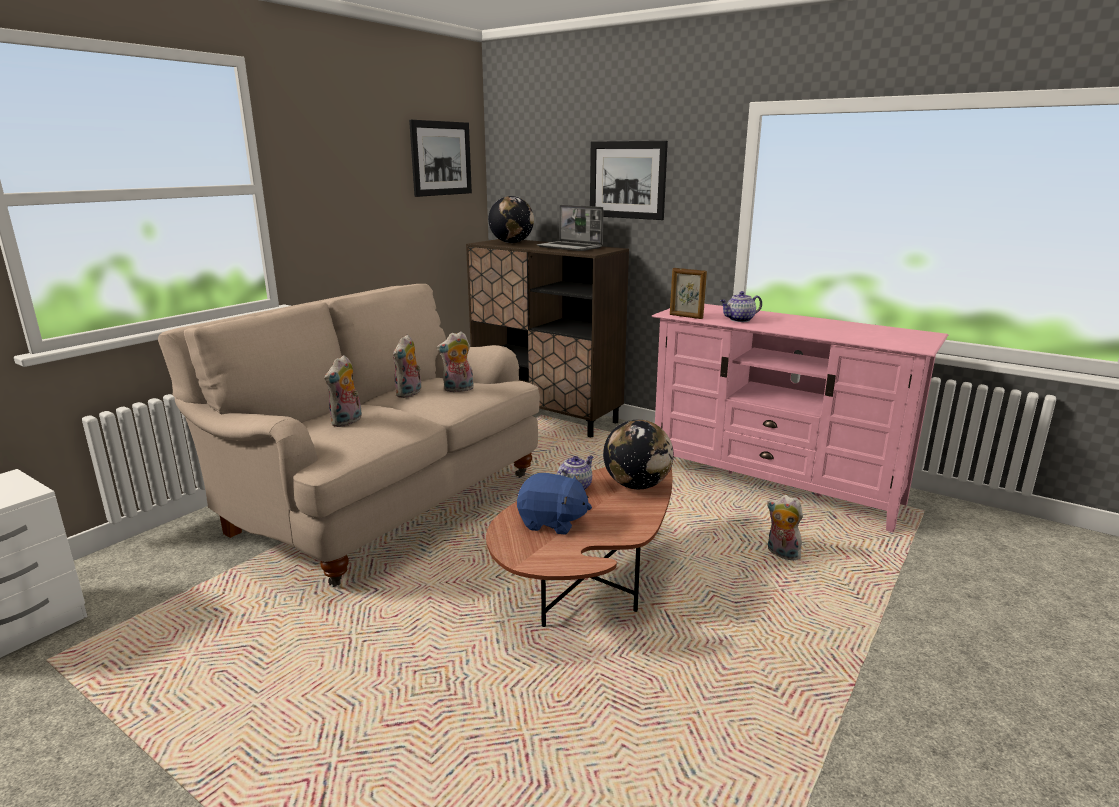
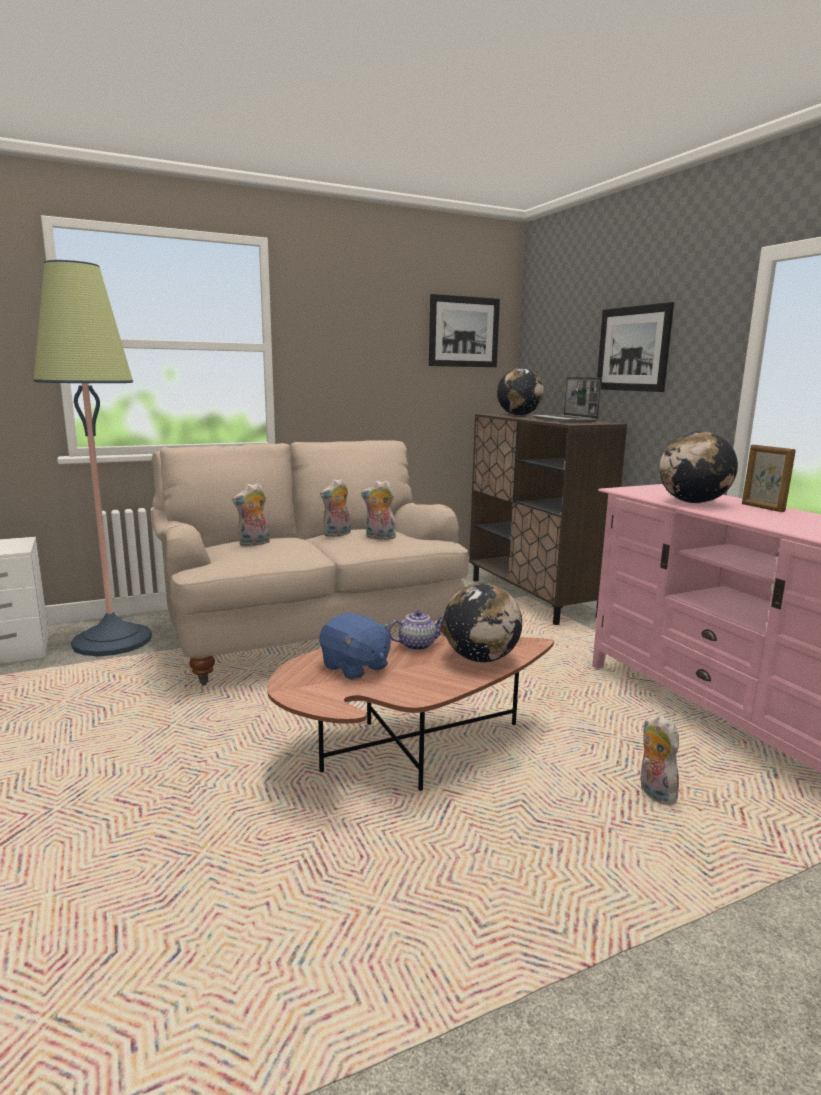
camera: 30 degrees right, 5 degrees down
picture frame [670,268,707,319] -> picture frame moved to [742,445,796,512]
teapot [720,291,762,322] -> globe [659,431,738,503]
none -> floor lamp [33,260,152,656]

